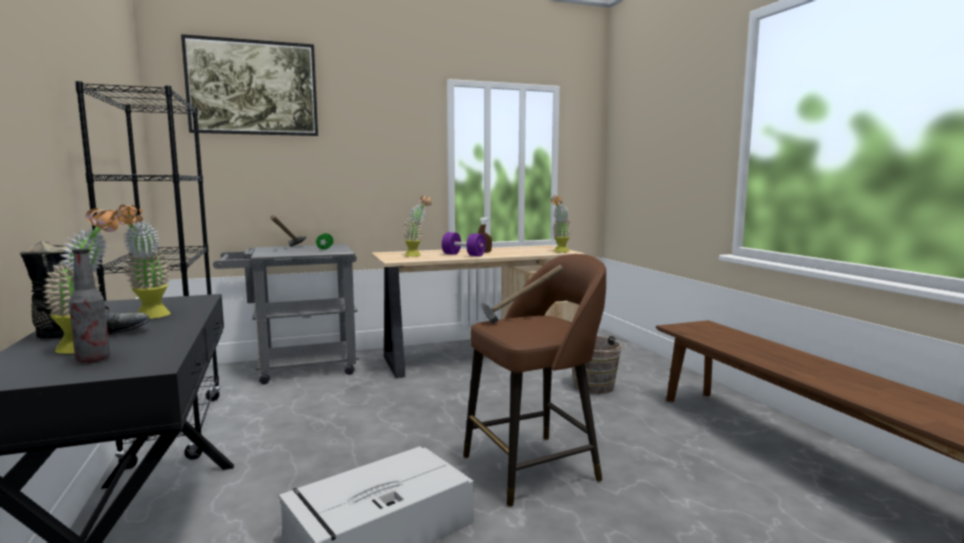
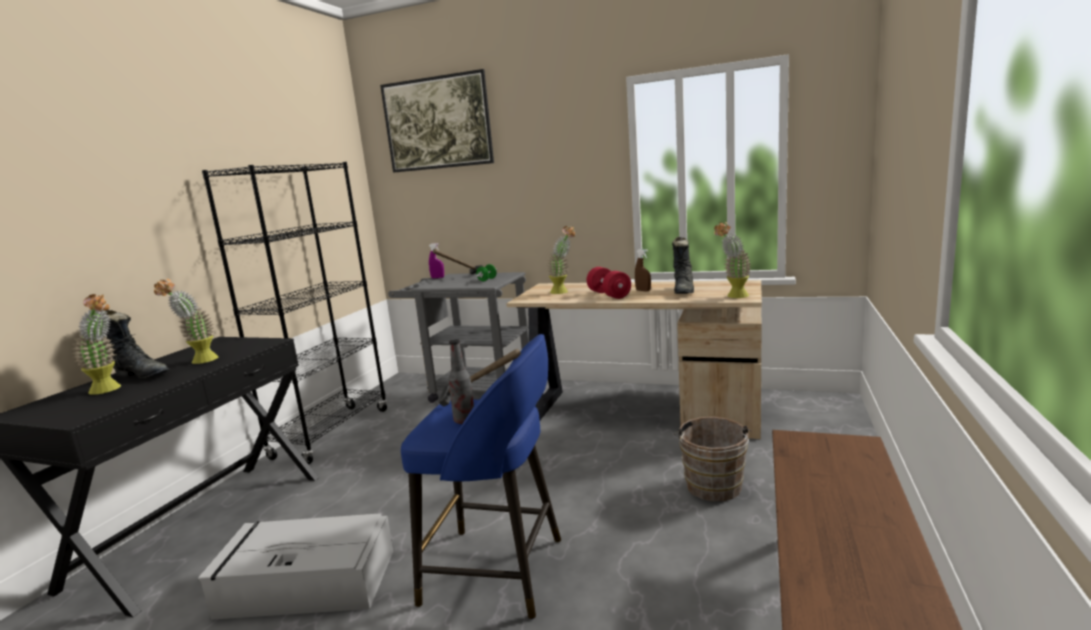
camera: 40 degrees right, 5 degrees up
bottle [69,249,110,363] -> bottle moved to [448,339,474,424]
purple dumbbell [442,232,486,256] -> red dumbbell [587,267,631,299]
brown stool [463,254,606,507] -> blue stool [401,334,561,619]
none -> purple spray bottle [429,243,444,278]
none -> black boot [672,237,694,294]

